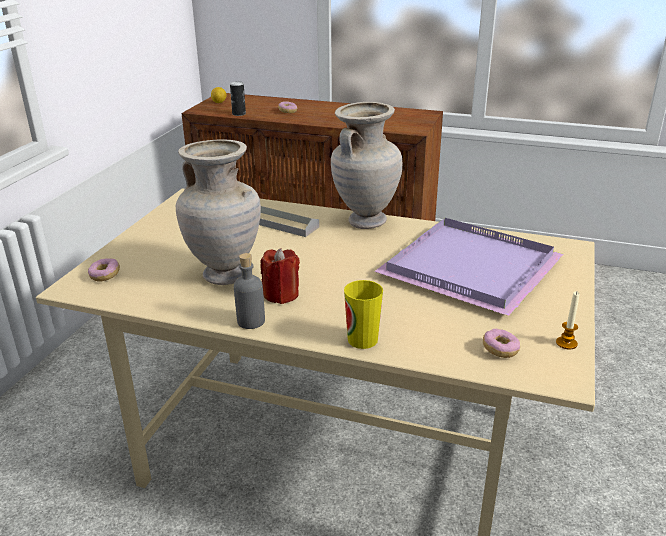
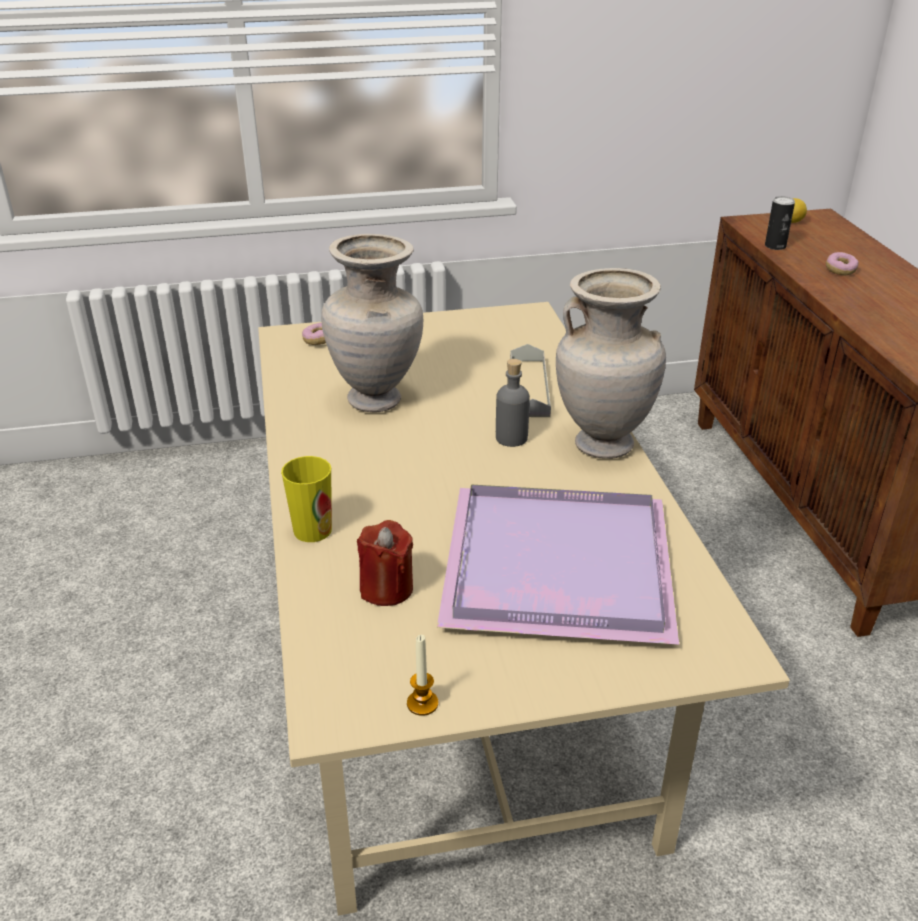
camera: 60 degrees right, 5 degrees up
grey bottle [234,253,265,329] -> grey bottle moved to [496,359,530,447]
red candle [260,248,300,304] -> red candle moved to [357,520,413,606]
donut [483,329,520,358] -> none

